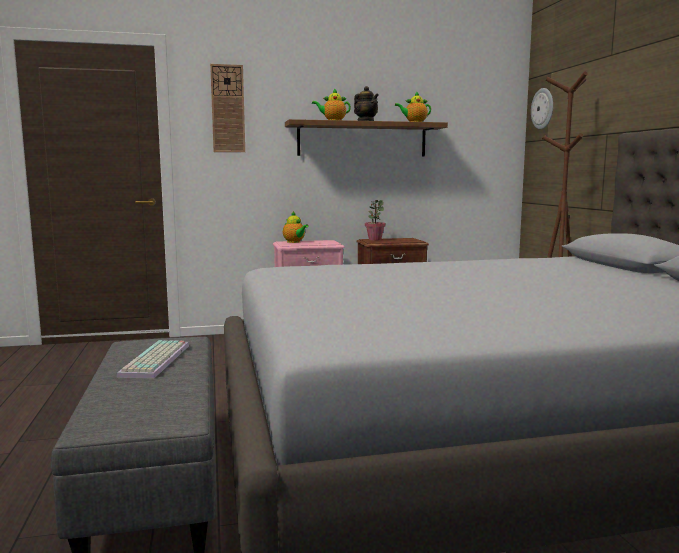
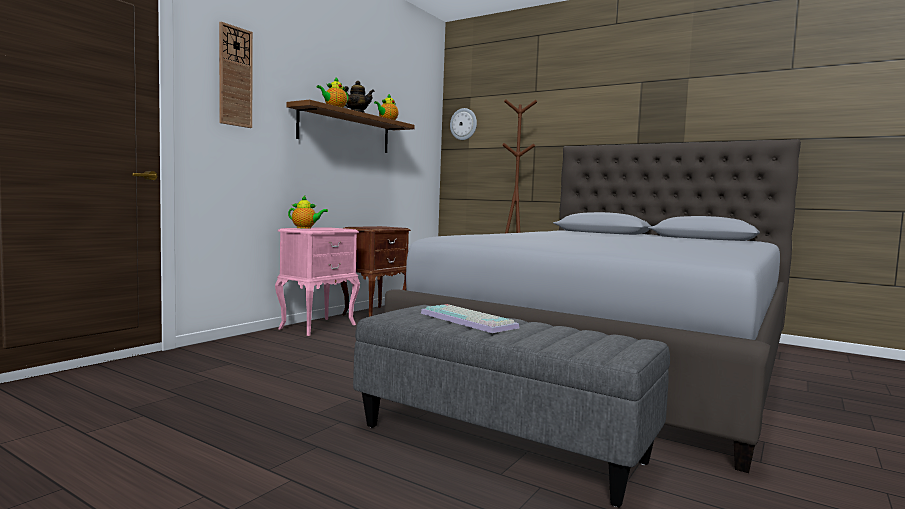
camera: 45 degrees left, 5 degrees down
potted plant [365,200,386,240] -> none

